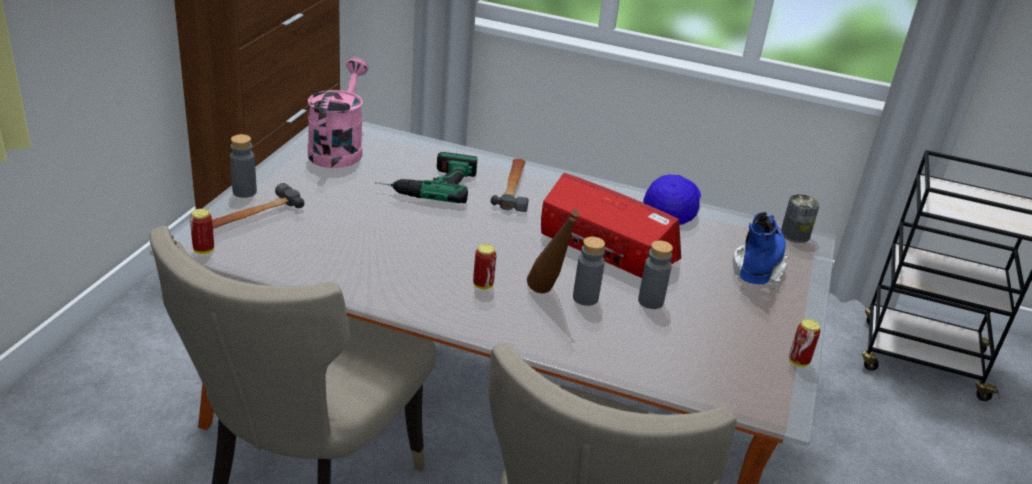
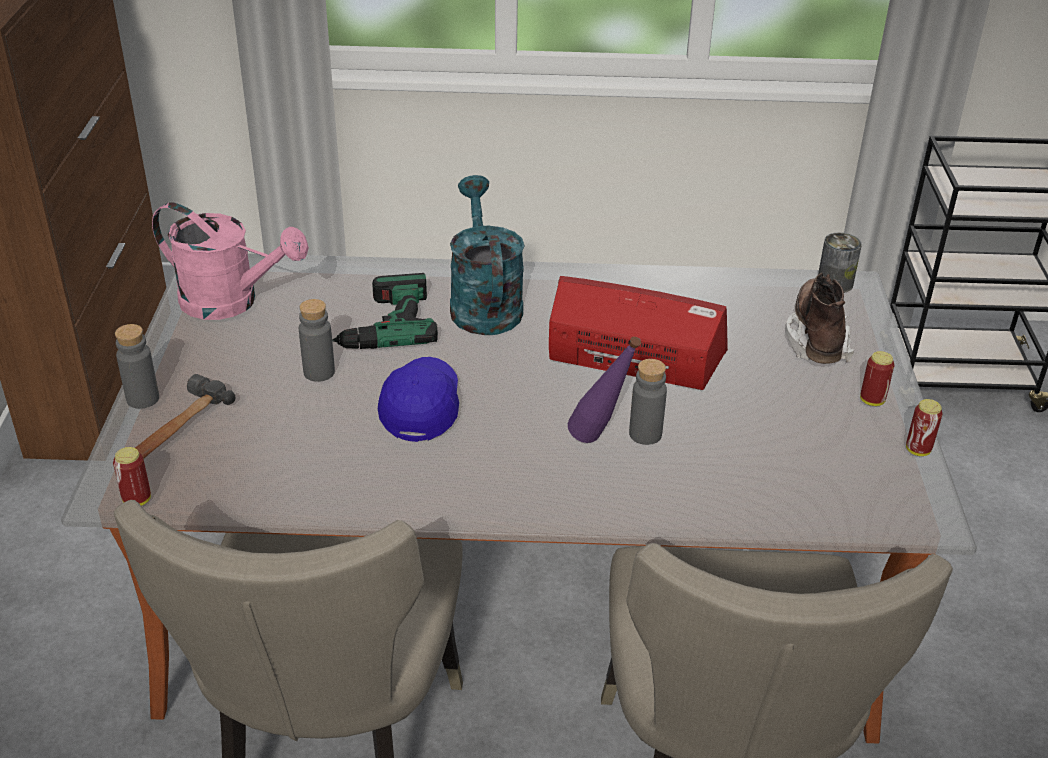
camera: 15 degrees left, 5 degrees up
pink watering can [308,58,369,168] -> pink watering can turned 120 degrees clockwise [152,202,309,320]
can [473,244,497,289] -> can moved to [860,351,895,406]
hammer [491,159,529,212] -> turquoise watering can [450,175,525,335]
brown bottle [527,210,580,293] -> purple bottle [568,337,641,443]
grey bottle [638,240,673,309] -> grey bottle moved to [299,299,335,382]
blue cap [643,175,701,225] -> blue cap moved to [378,357,459,442]
blue boot [733,212,789,289] -> brown boot [785,273,854,364]

